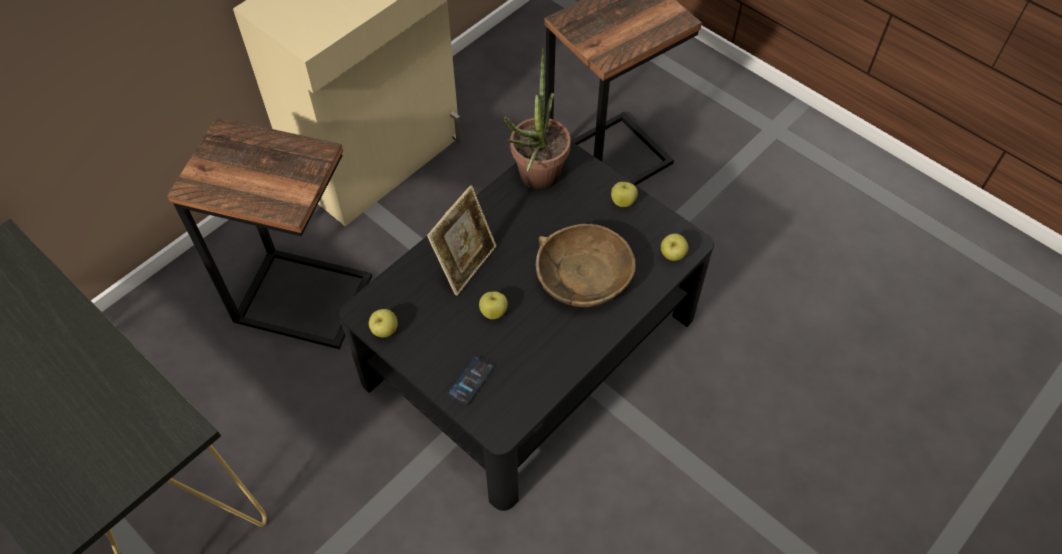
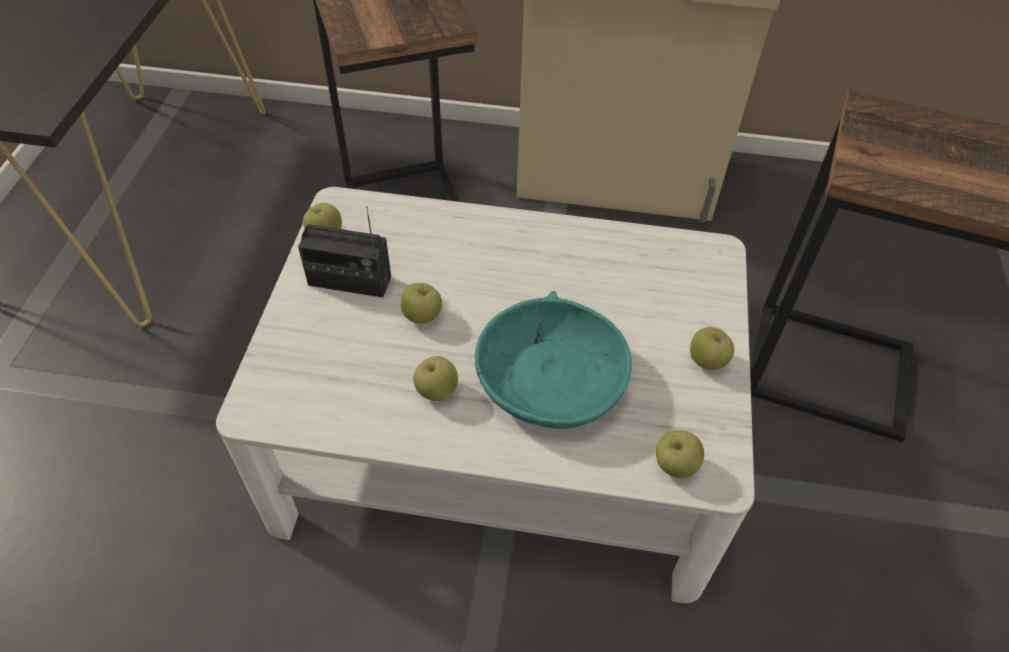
camera: 55 degrees right, 5 degrees down
black coffee table [339,141,714,511] -> white coffee table [216,187,755,603]
picture frame [427,185,497,295] -> none
phone [447,355,494,405] -> none
potted plant [504,48,571,189] -> none
brown bowl [536,224,636,307] -> turquoise bowl [475,291,632,429]
none -> radio [298,206,391,298]
none -> apple [413,356,458,401]

